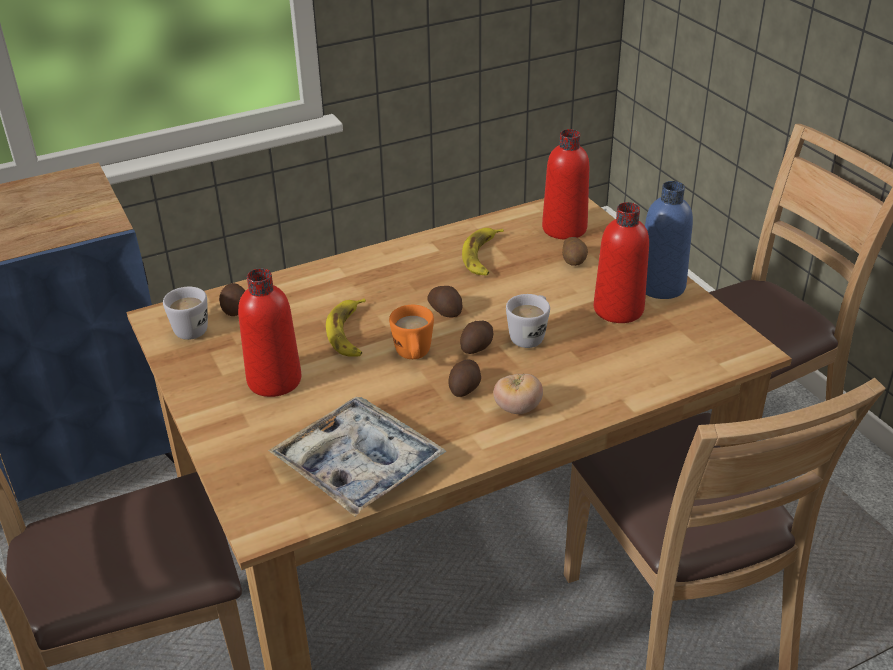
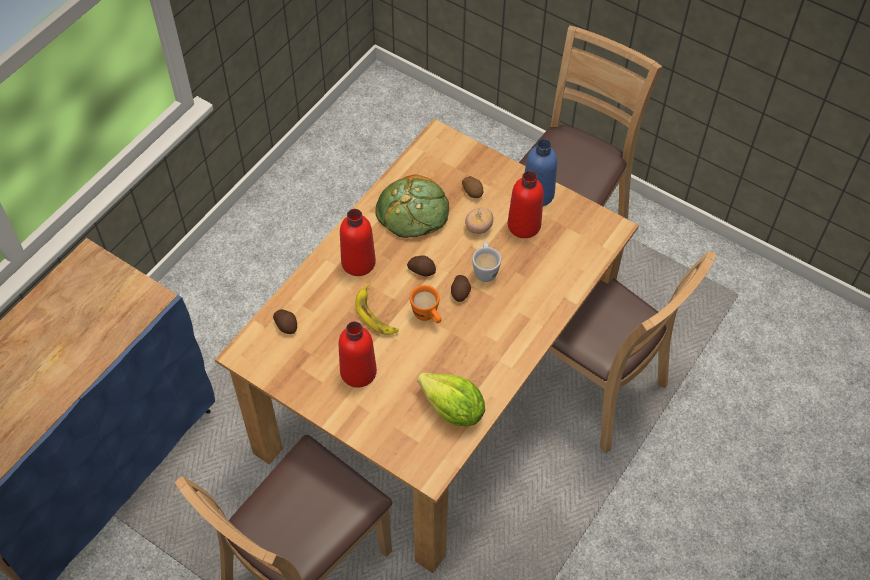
camera: 30 degrees left, 20 degrees up
white mug [163,287,208,340] -> none
tray [268,397,447,517] -> lettuce [417,372,485,426]
potato [448,360,481,397] -> none
banana [462,228,504,276] -> bread [375,174,449,238]
tomato [493,373,543,414] -> tomato moved to [465,208,493,234]
red bottle [542,129,589,240] -> red bottle moved to [340,209,376,276]

